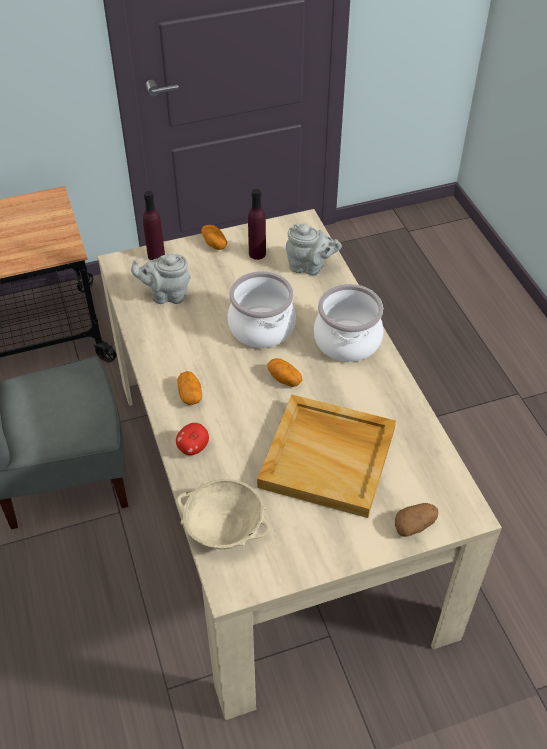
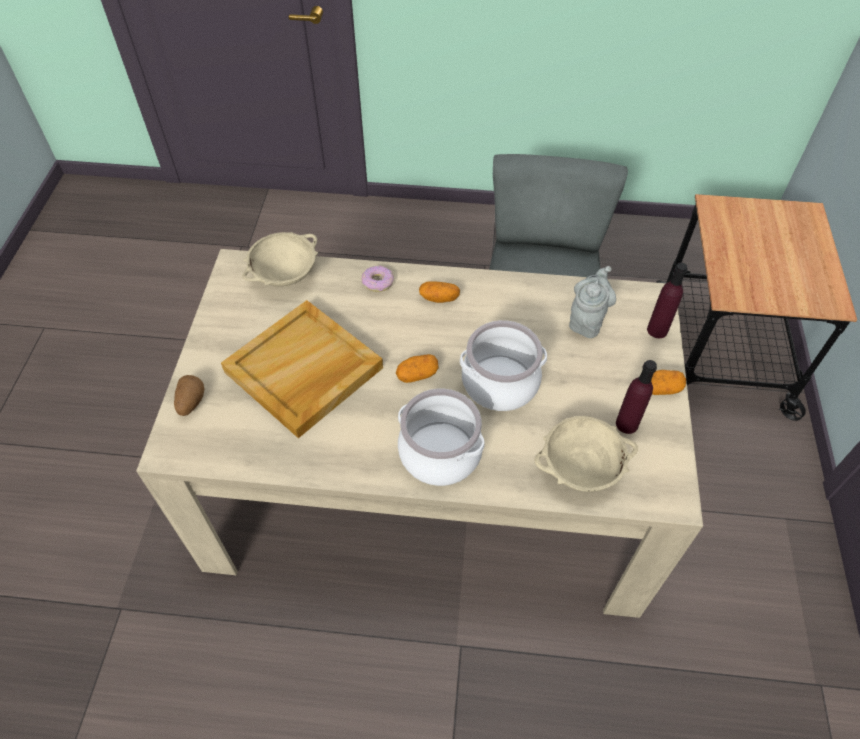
camera: 115 degrees right, 5 degrees up
apple [176,423,209,455] -> donut [361,266,394,292]
grey teapot [286,224,342,275] -> beige bowl [534,416,638,492]

